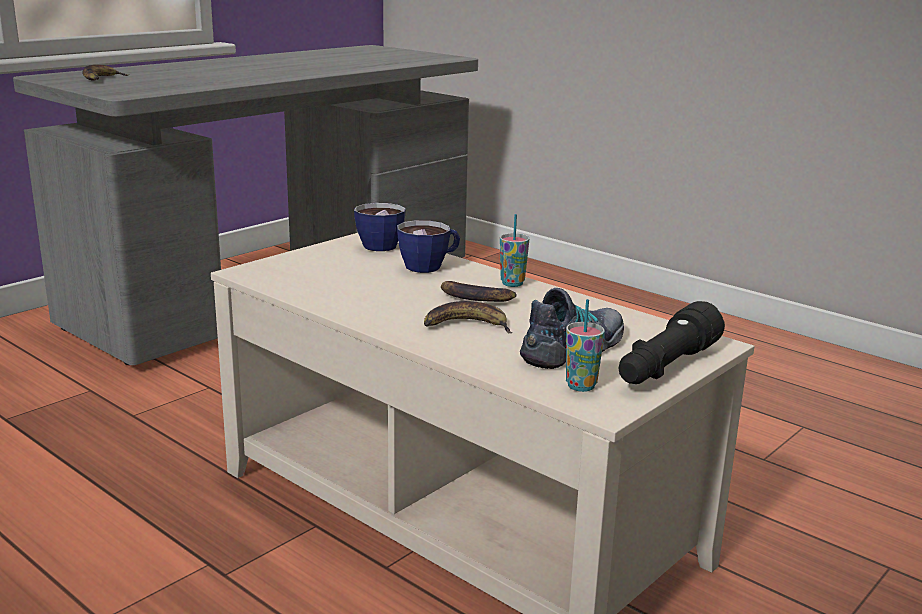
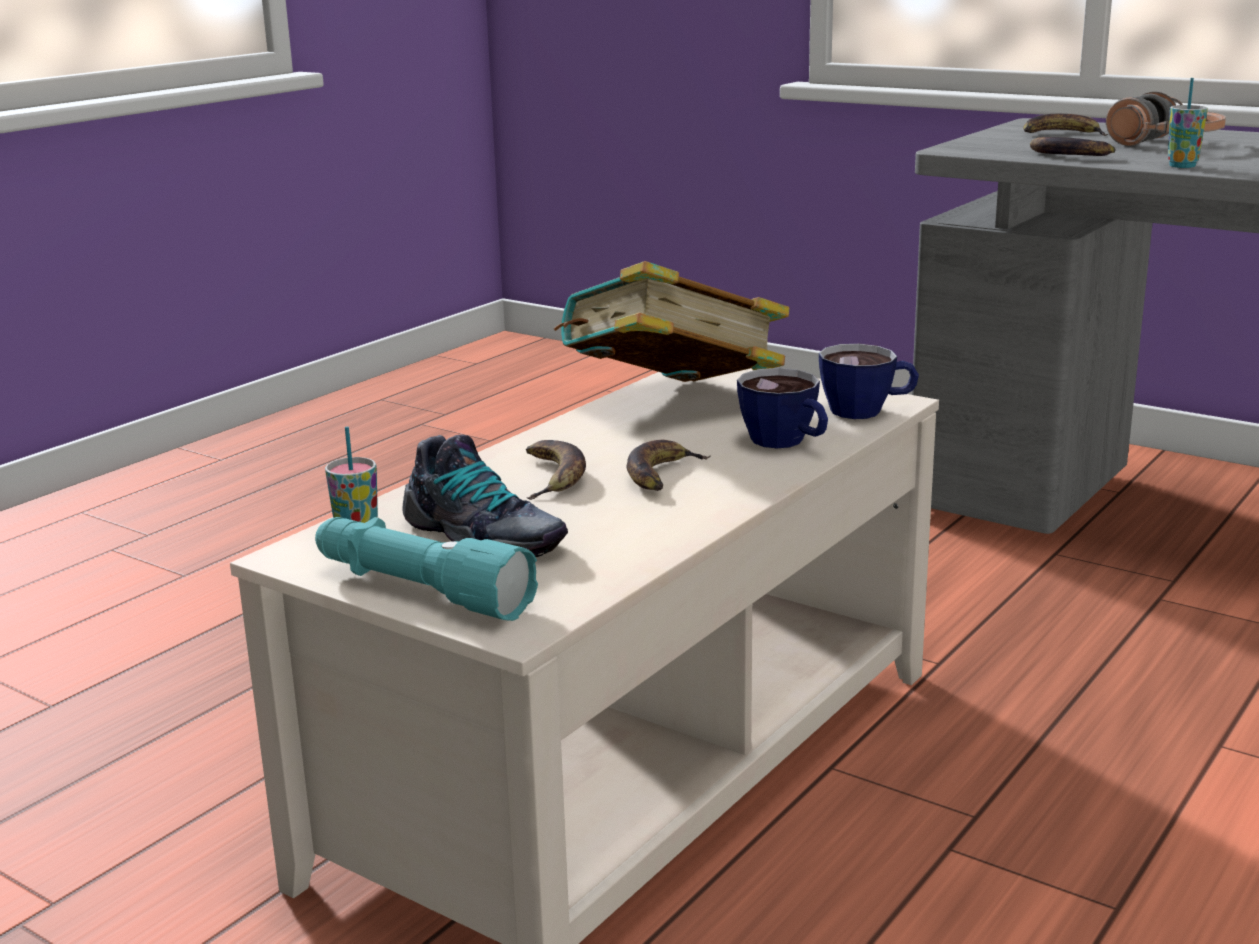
camera: 85 degrees right, 0 degrees up
cup [500,214,529,287] -> cup moved to [1168,78,1208,168]
black flashlight [619,301,725,384] -> turquoise flashlight [315,517,538,621]
none -> book [554,261,789,382]
none -> banana [1030,137,1116,156]
none -> headphones [1106,92,1226,146]

